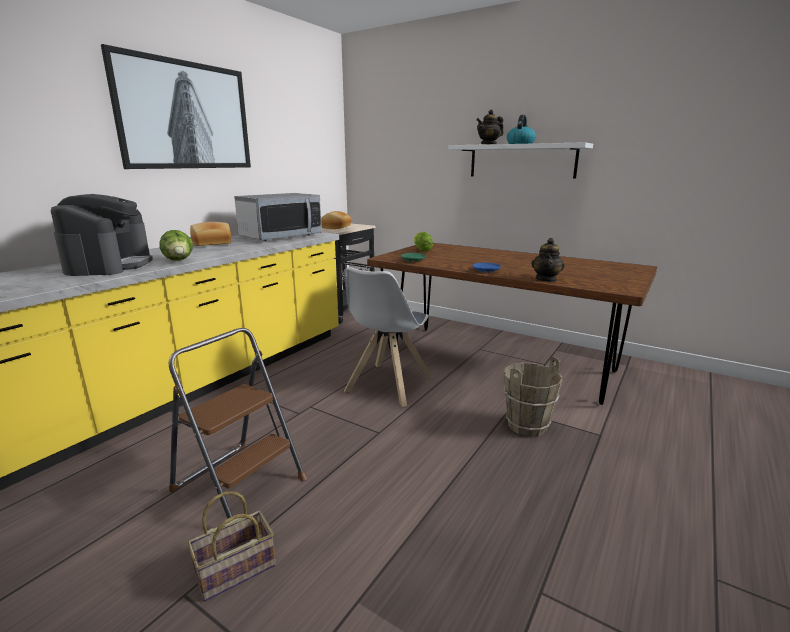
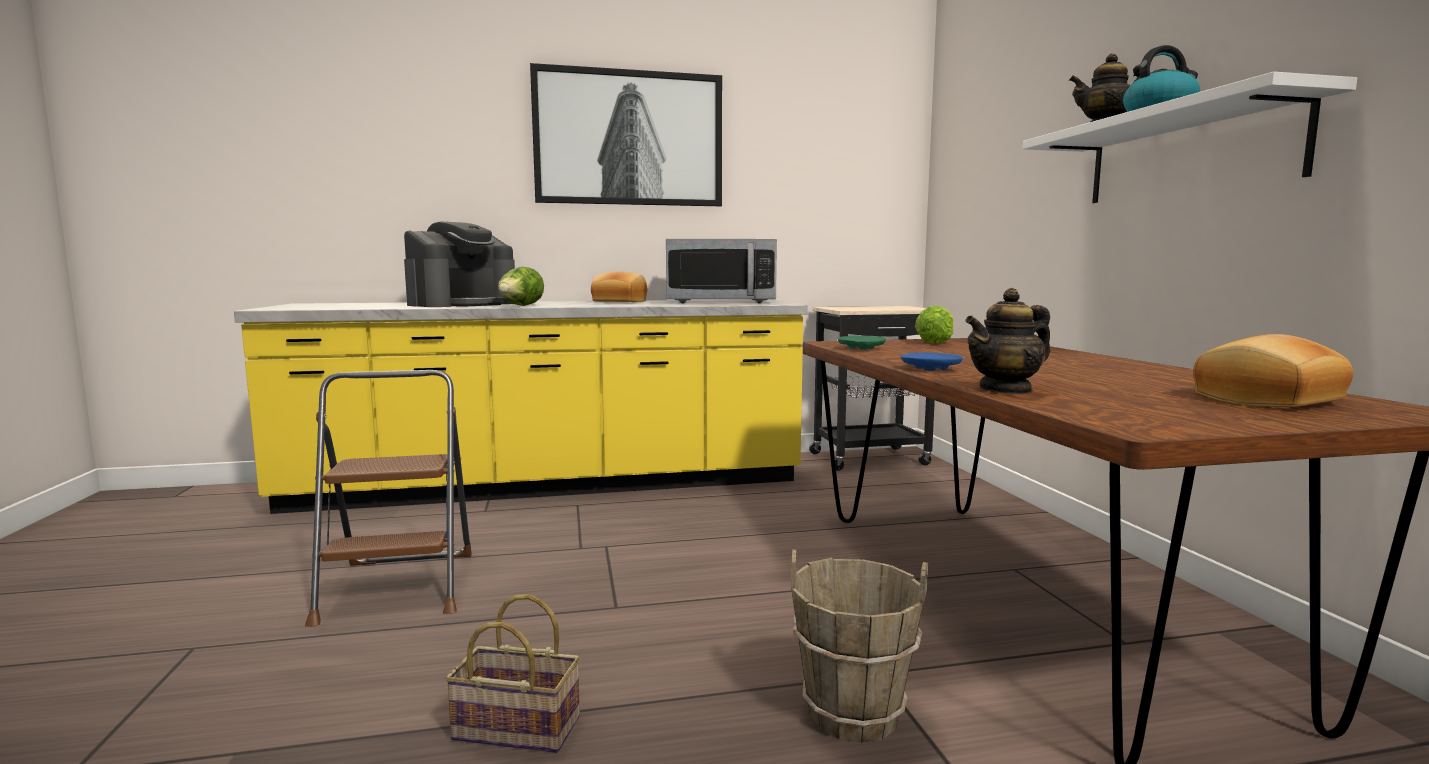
camera: 45 degrees right, 10 degrees down
basket [187,491,276,602] -> basket moved to [445,594,580,753]
bread [321,211,351,229] -> bread moved to [1193,334,1353,407]
chair [344,267,432,407] -> none

